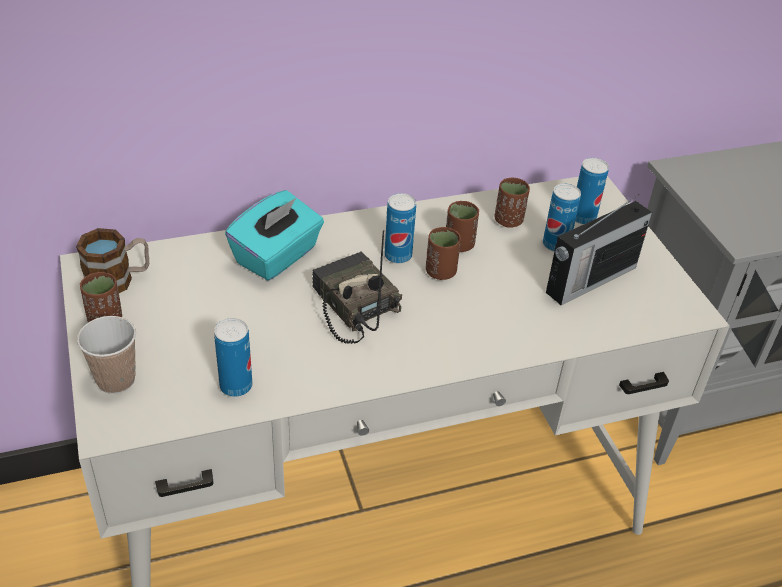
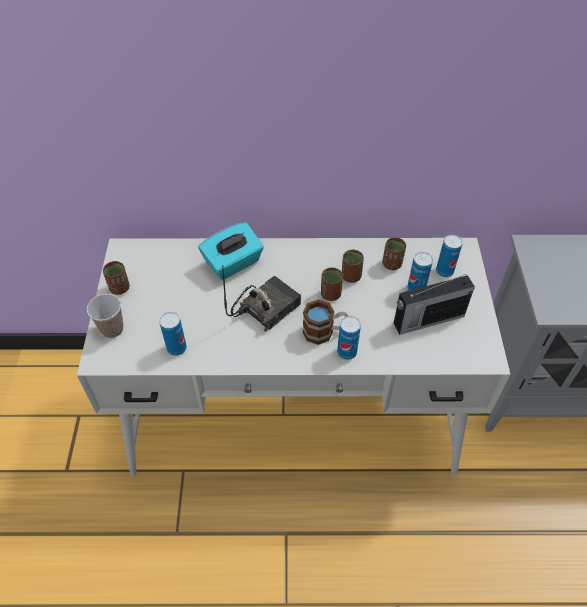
camera: 20 degrees right, 10 degrees up
mug [76,228,149,293] -> mug moved to [303,300,348,345]
radio [312,230,402,344] -> radio turned 60 degrees clockwise [222,265,301,332]
can [384,193,416,264] -> can moved to [337,316,361,360]

